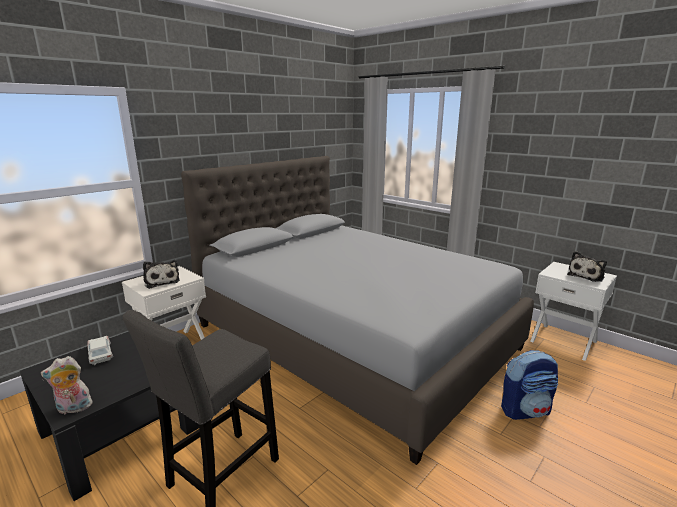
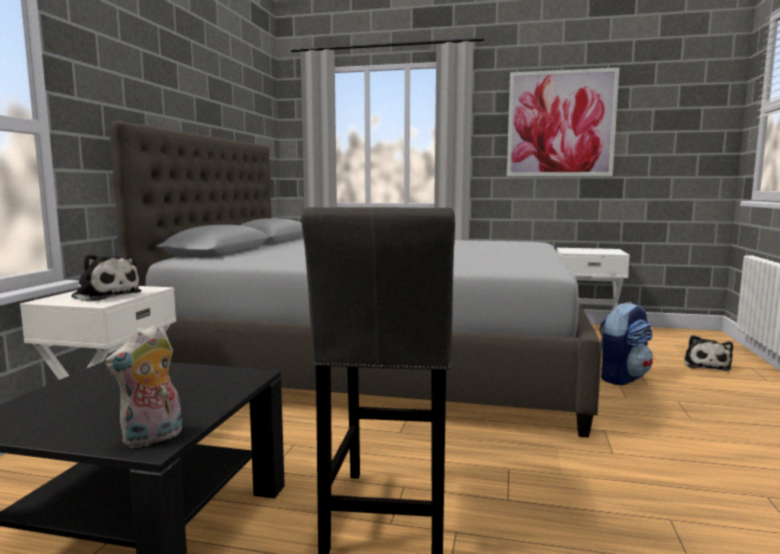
camera: 30 degrees left, 10 degrees down
toy car [87,336,113,365] -> none
plush toy [567,251,607,282] -> plush toy moved to [684,335,733,371]
none -> picture [507,68,619,176]

